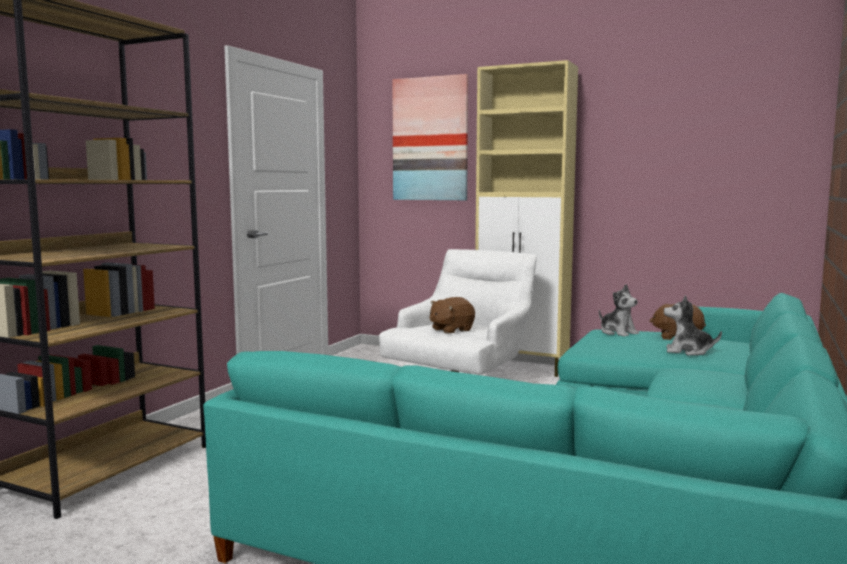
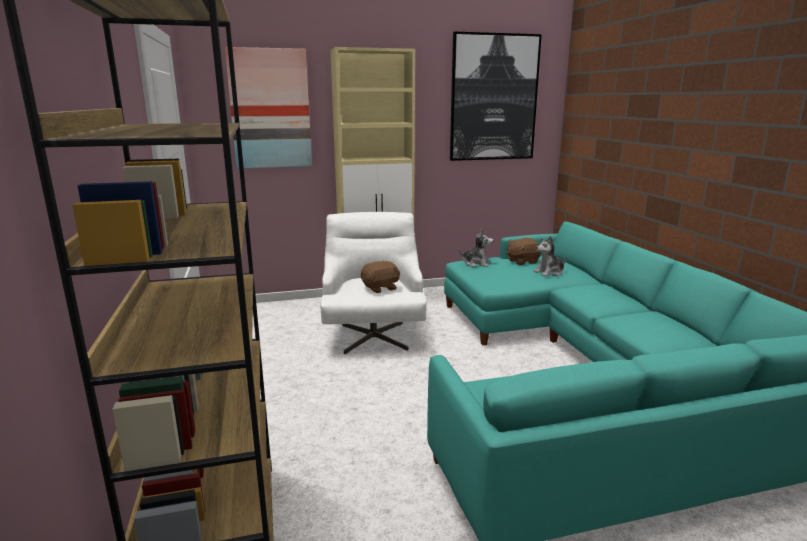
camera: 40 degrees left, 10 degrees up
brown plush toy [430,297,475,334] -> brown plush toy turned 135 degrees counterclockwise [361,261,400,293]
none -> picture [450,32,542,161]

